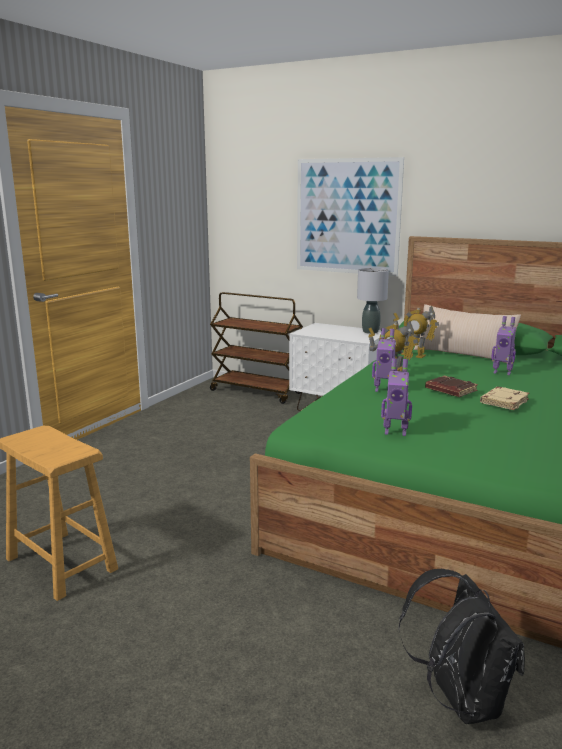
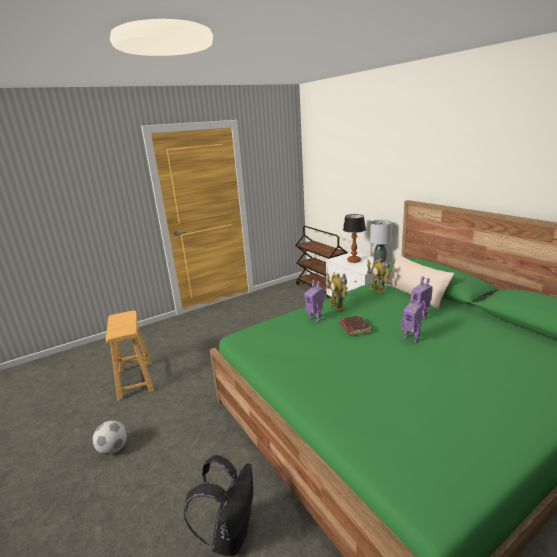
camera: 30 degrees right, 5 degrees up
picture [297,157,404,276] -> none
toy robot [381,358,412,436] -> toy robot moved to [401,294,423,342]
beige book [480,387,530,410] -> none
none -> football [93,420,127,455]
none -> table lamp [343,214,366,263]

